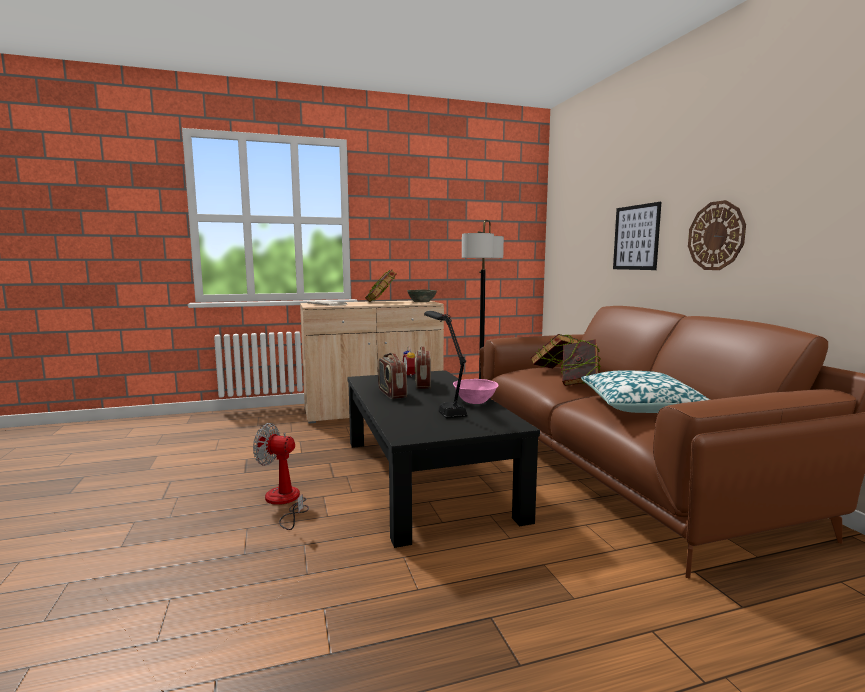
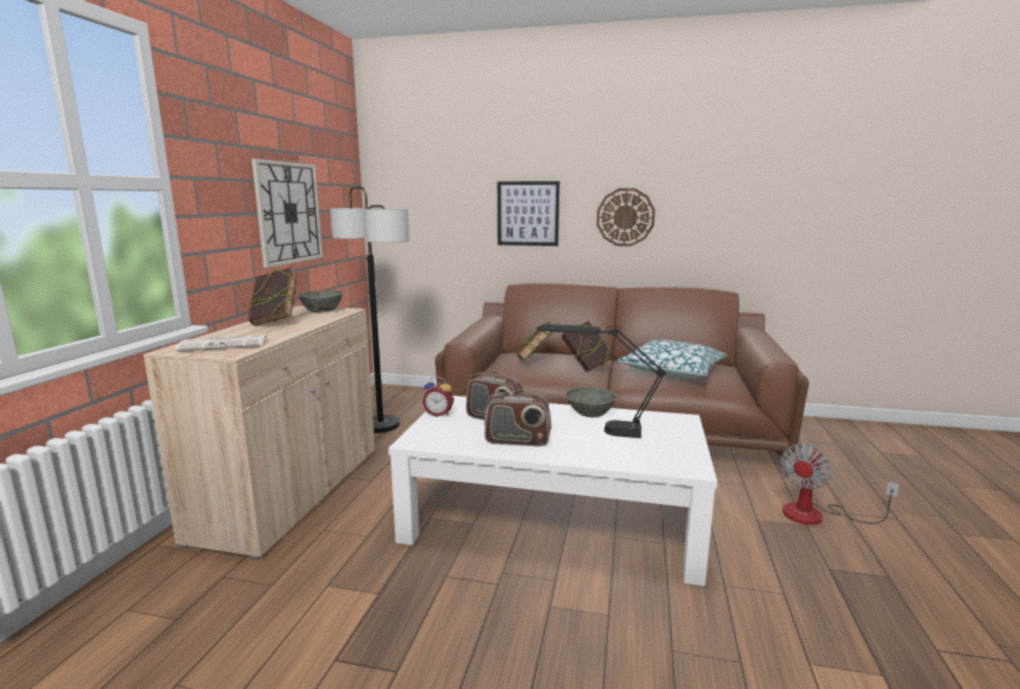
camera: 60 degrees left, 5 degrees up
fan [253,423,309,530] -> fan moved to [780,444,900,525]
black coffee table [347,370,540,548] -> white coffee table [388,396,717,586]
pink bowl [453,379,499,404] -> grey bowl [565,387,617,417]
none -> wall clock [252,159,323,268]

